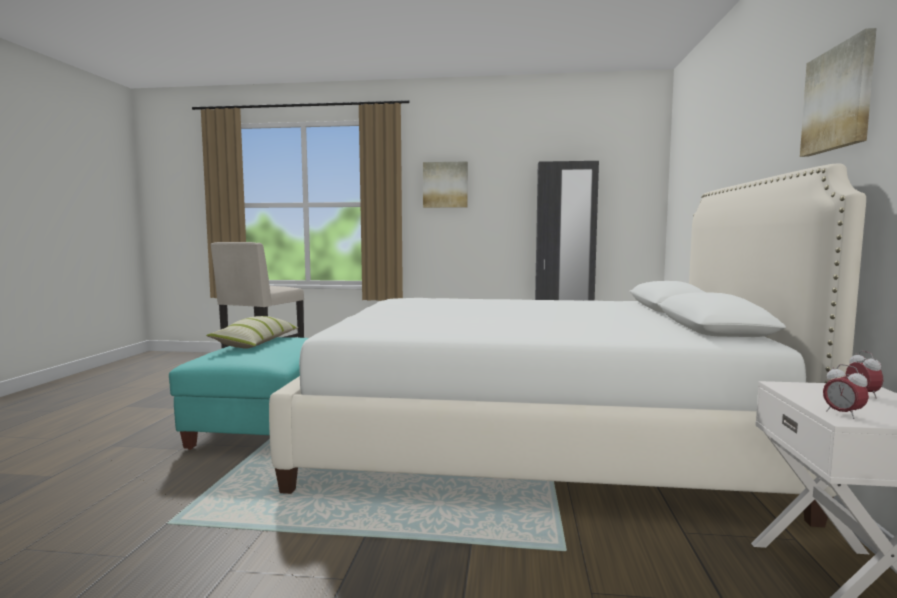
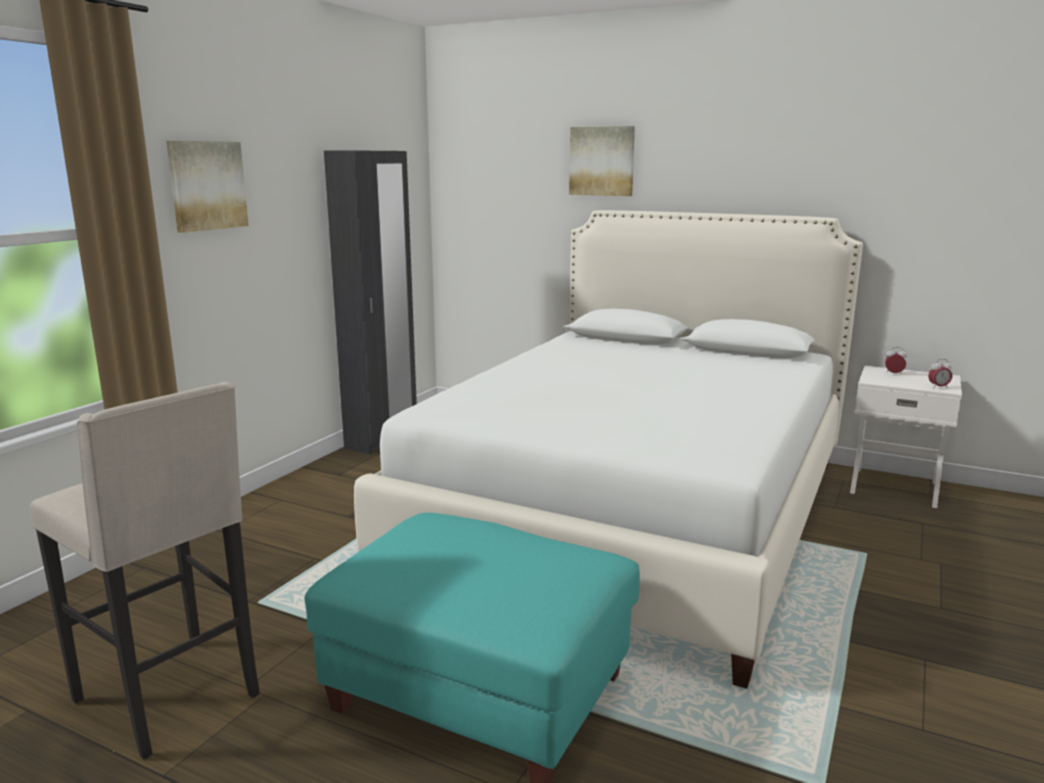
camera: 70 degrees left, 10 degrees up
pillow [206,316,298,349] -> none
picture [800,28,877,157] -> picture moved to [569,126,635,196]

